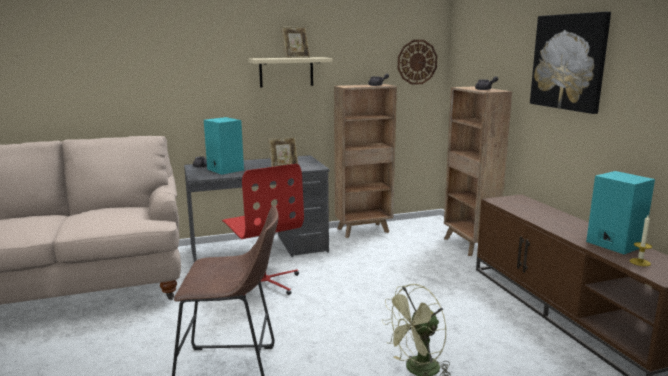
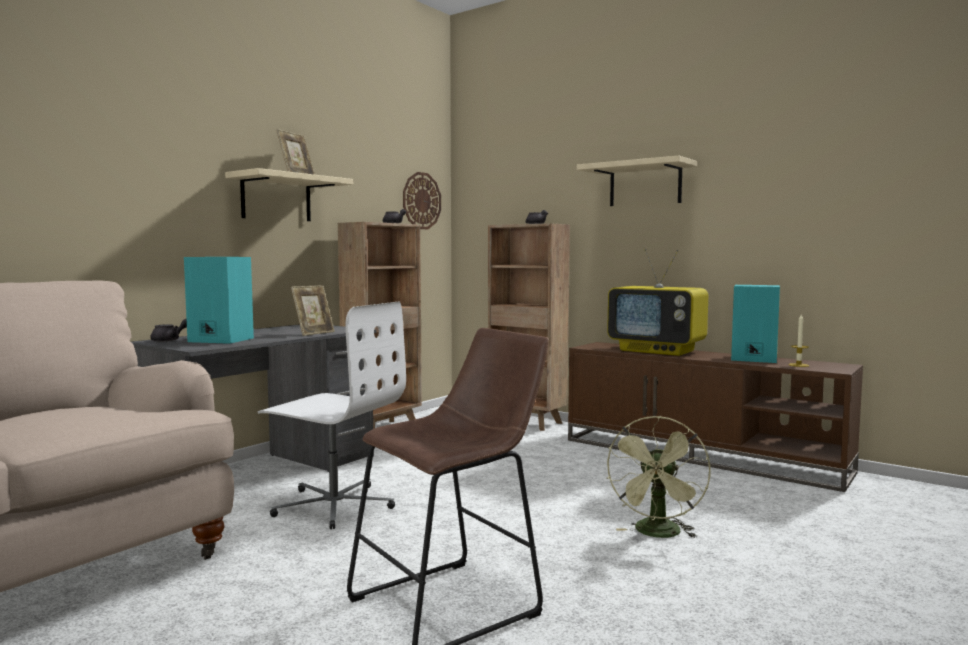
camera: 35 degrees left, 10 degrees down
red office chair [222,164,304,298] -> white office chair [258,302,406,529]
picture [530,12,611,114] -> beige shelf [577,156,697,206]
none -> television [607,249,708,356]

